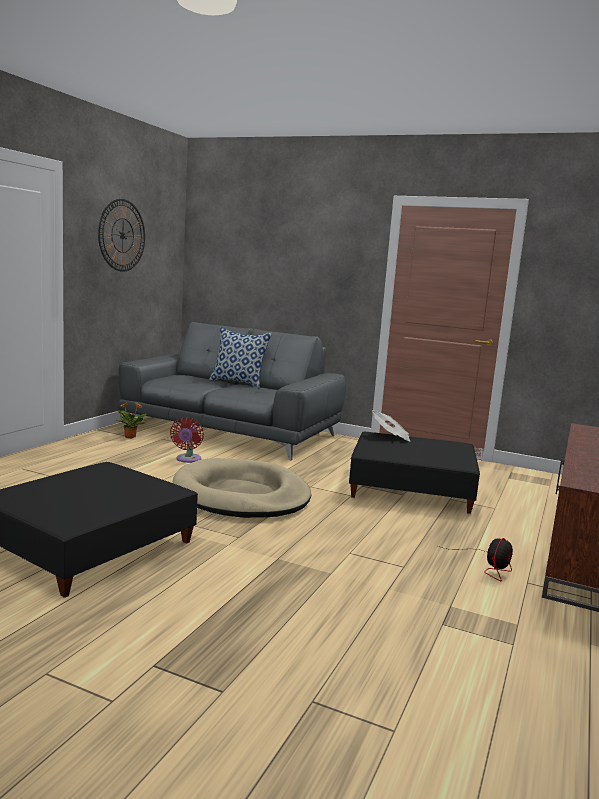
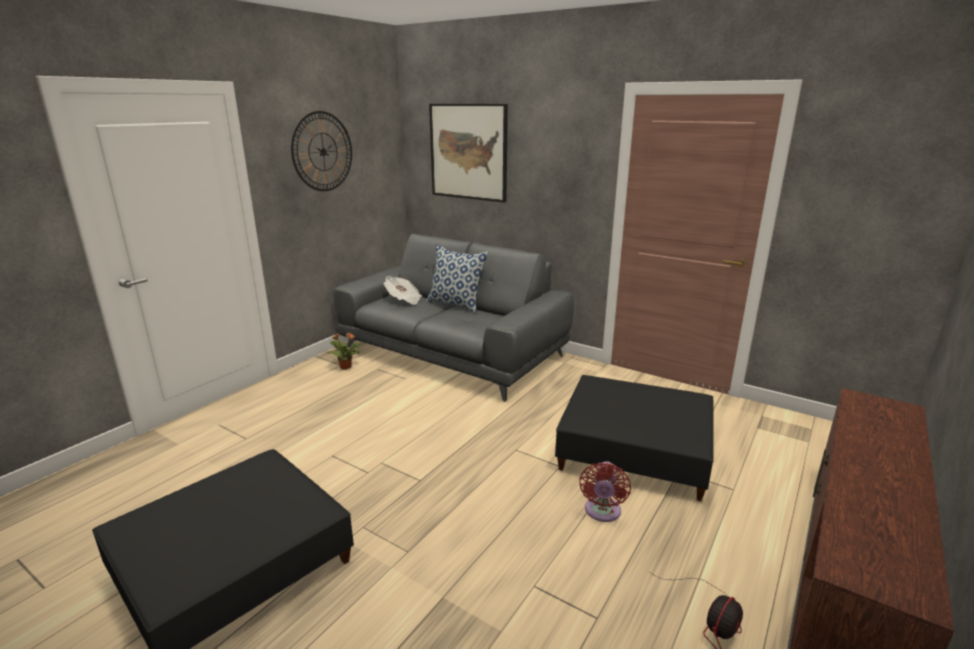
camera: 10 degrees right, 10 degrees up
red fan [170,417,204,463] -> red fan moved to [579,461,631,522]
beige dog bed [173,458,311,518] -> none
newspaper [372,410,411,442] -> newspaper moved to [383,276,422,305]
none -> picture [429,104,508,203]

